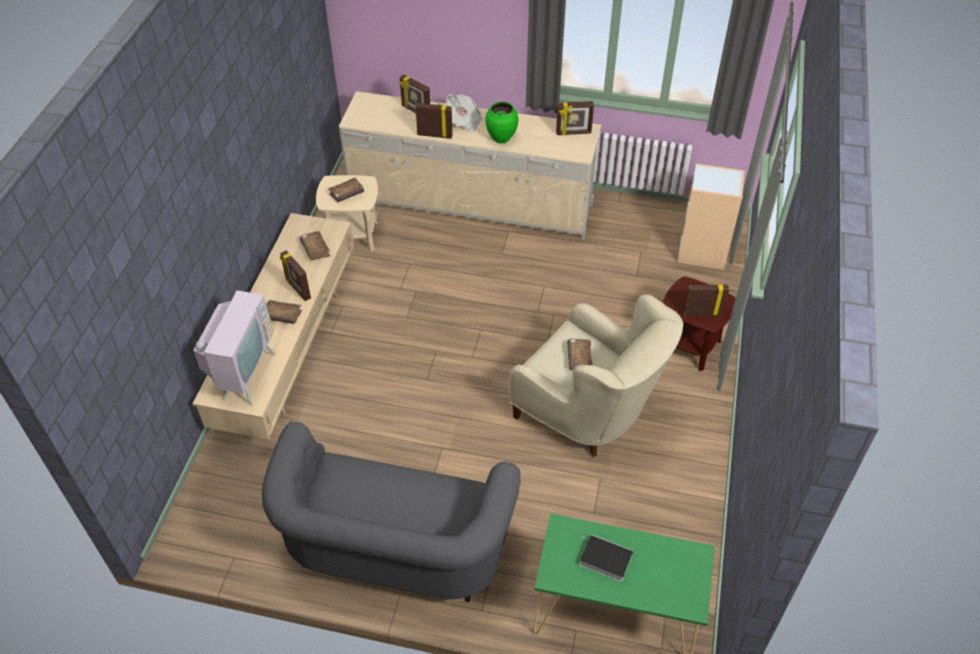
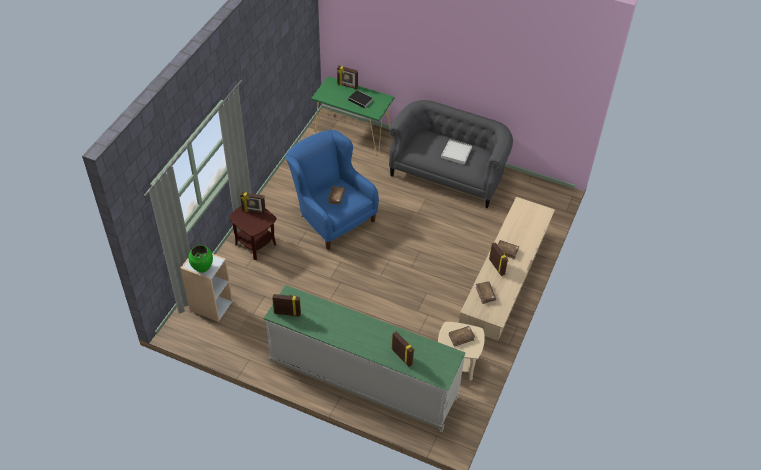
camera: 170 degrees left, 0 degrees up
television [184,290,276,406] -> none
beige cabinet [339,91,601,240] -> green cabinet [264,285,465,432]
picture frame [415,103,453,139] -> picture frame moved to [337,66,358,89]
newspaper [445,94,483,133] -> none
green vase [485,101,518,143] -> green vase moved to [188,245,213,273]
beige armchair [508,294,683,457] -> blue armchair [285,130,379,250]
none -> white tray [441,139,472,165]

